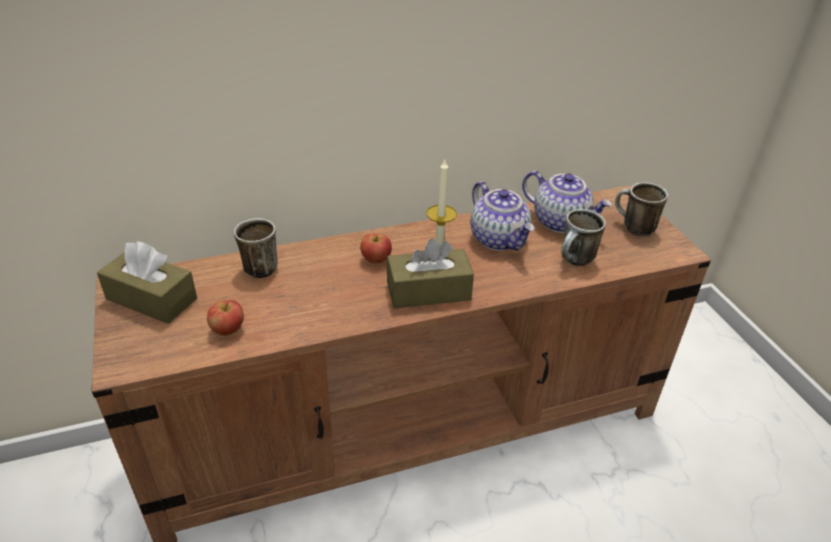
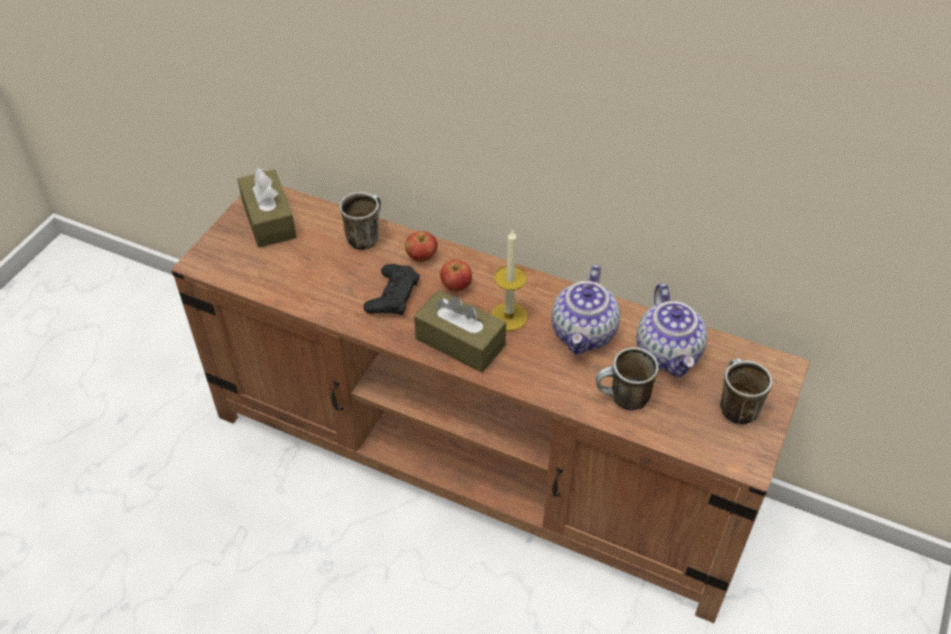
camera: 45 degrees right, 10 degrees up
apple [207,300,244,336] -> apple moved to [405,231,438,262]
none -> black game controller [363,264,420,315]

